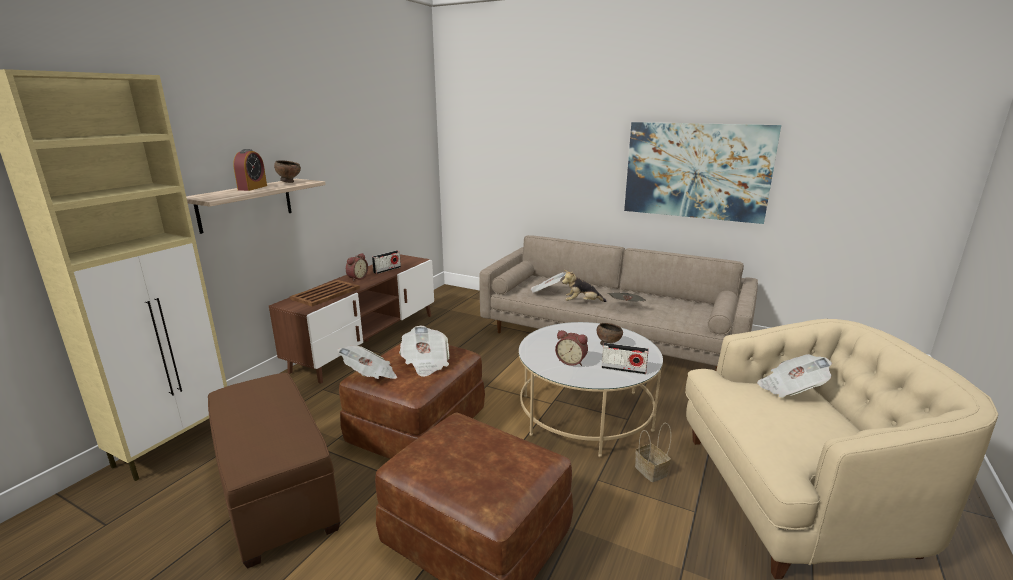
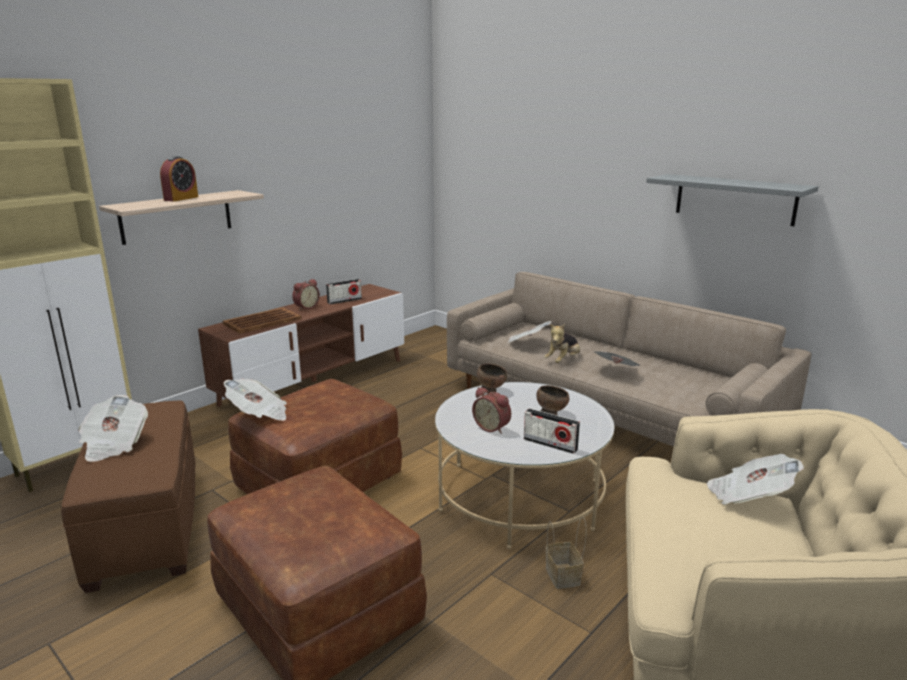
camera: 15 degrees right, 0 degrees up
brown bowl [274,160,301,183] -> brown bowl moved to [477,363,507,393]
newspaper [399,326,450,377] -> newspaper moved to [78,395,148,462]
plush toy [562,270,607,302] -> plush toy turned 60 degrees counterclockwise [544,324,580,363]
picture [624,122,781,224] -> grey shelf [646,174,819,226]

